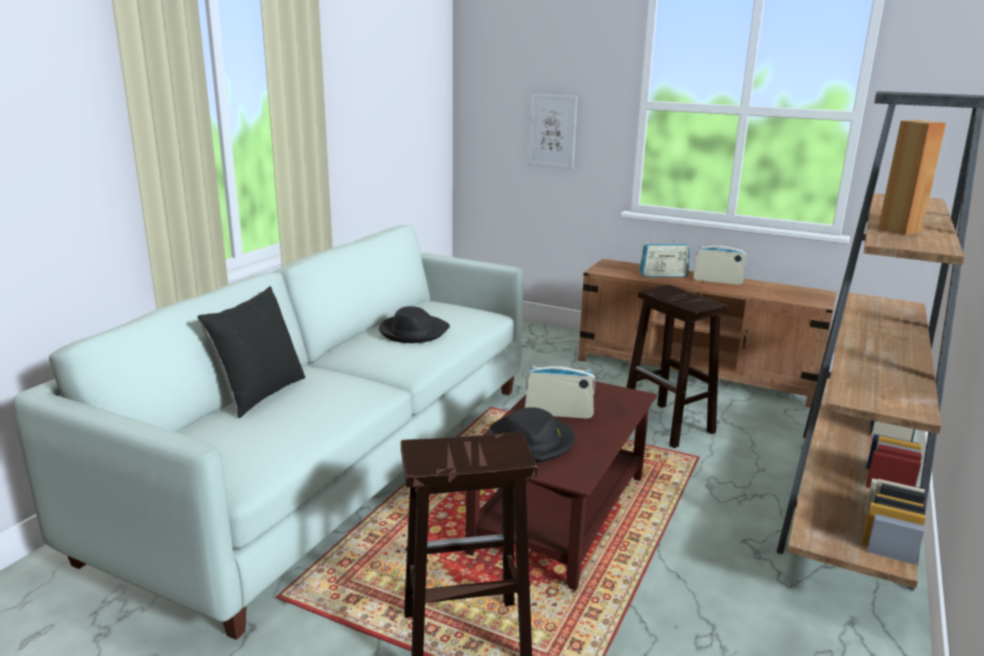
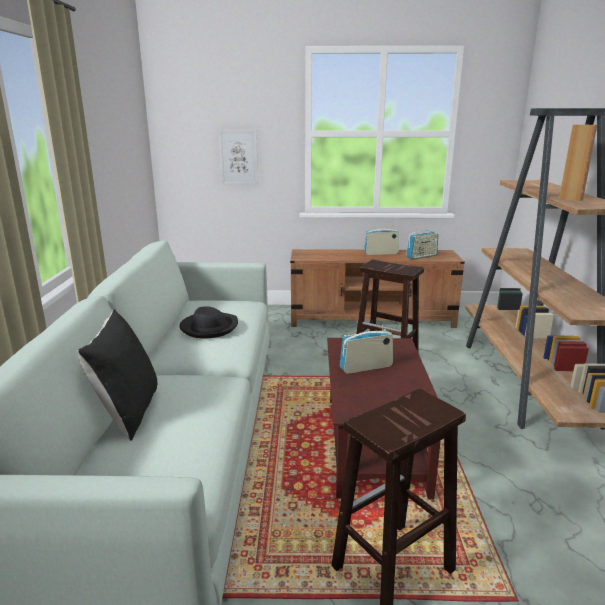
camera: 25 degrees left, 0 degrees up
black hat [488,407,575,463] -> none
radio [639,237,689,277] -> radio moved to [406,229,438,260]

